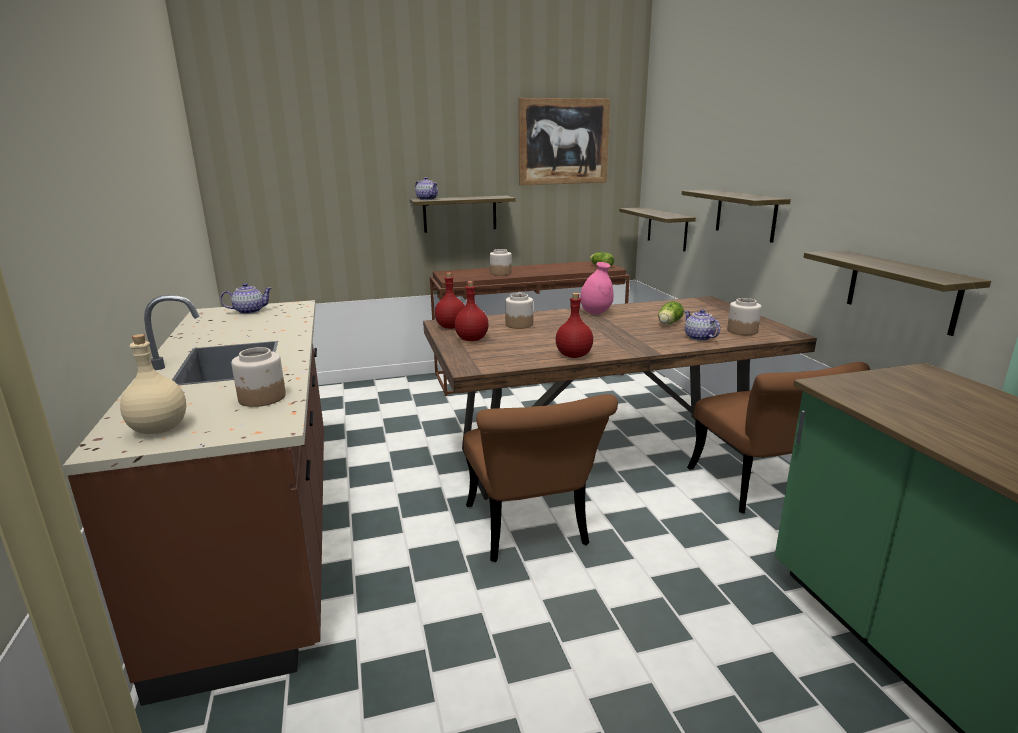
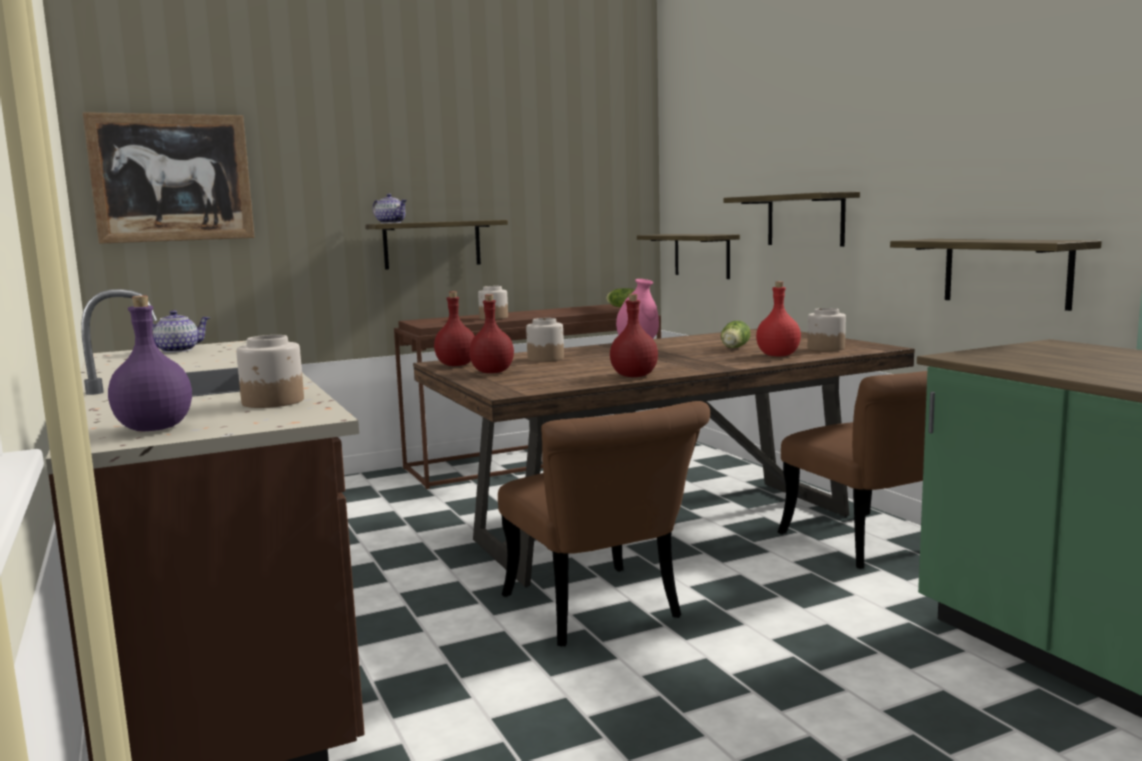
camera: 10 degrees left, 10 degrees down
beige bottle [120,334,186,434] -> purple bottle [108,296,192,431]
picture [518,98,610,185] -> picture moved to [83,112,255,244]
teapot [684,309,720,341] -> red bottle [756,281,801,357]

